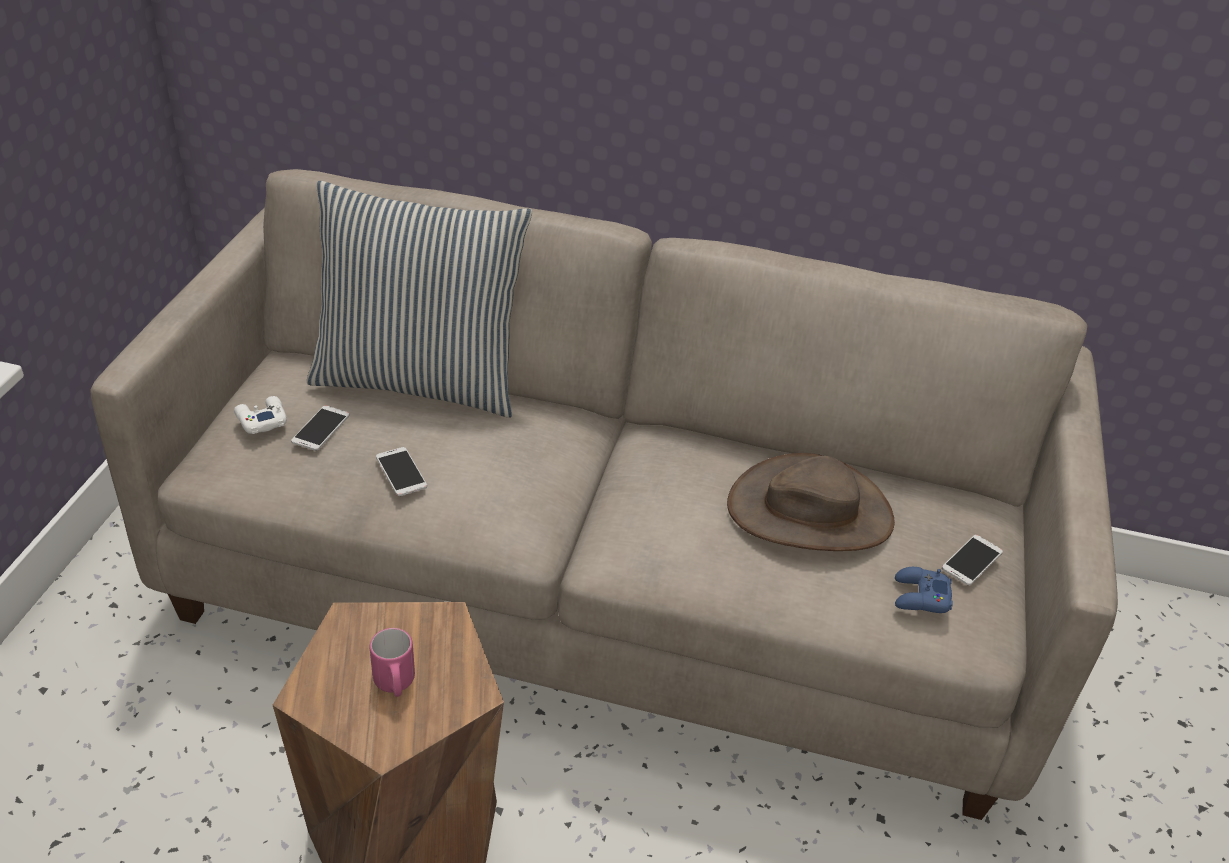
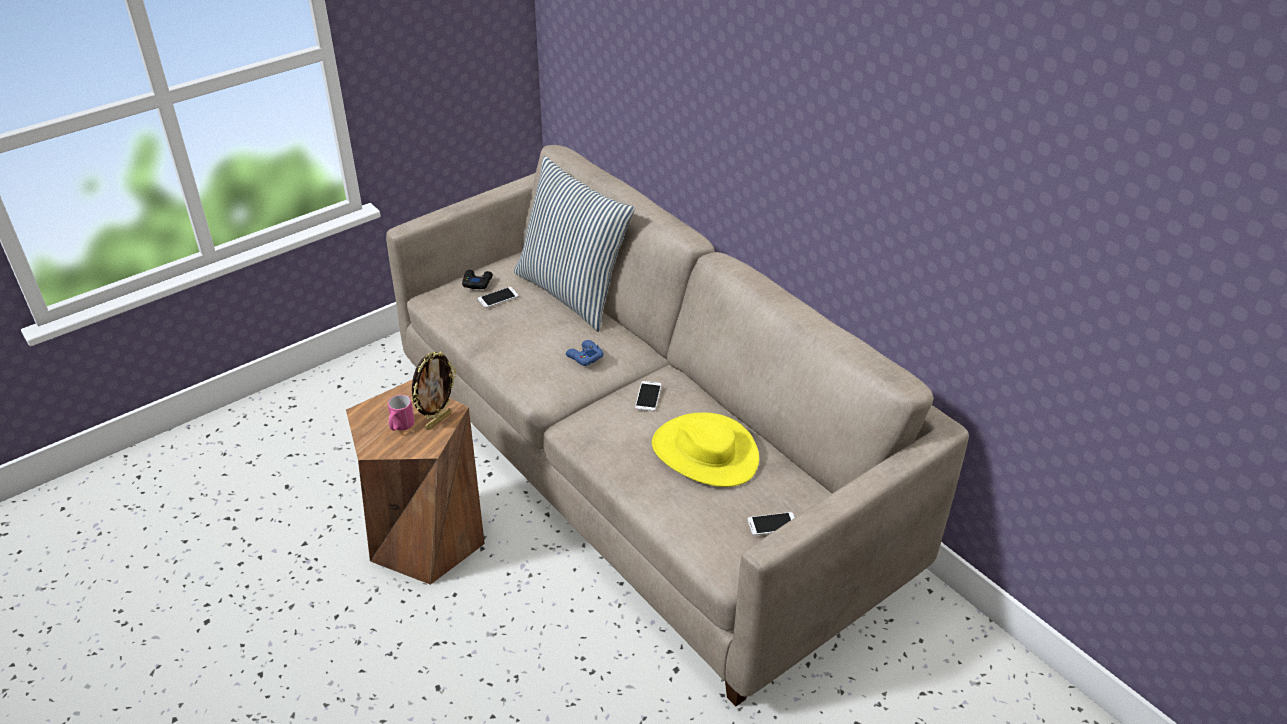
camera: 40 degrees right, 0 degrees up
white game controller [234,396,287,434] -> black game controller [462,270,493,289]
phone [376,447,427,496] -> phone moved to [635,381,662,412]
brown hat [727,453,895,551] -> yellow hat [652,412,759,487]
blue game controller [895,567,953,613] -> blue game controller moved to [566,340,603,366]
none -> picture frame [411,351,457,430]

